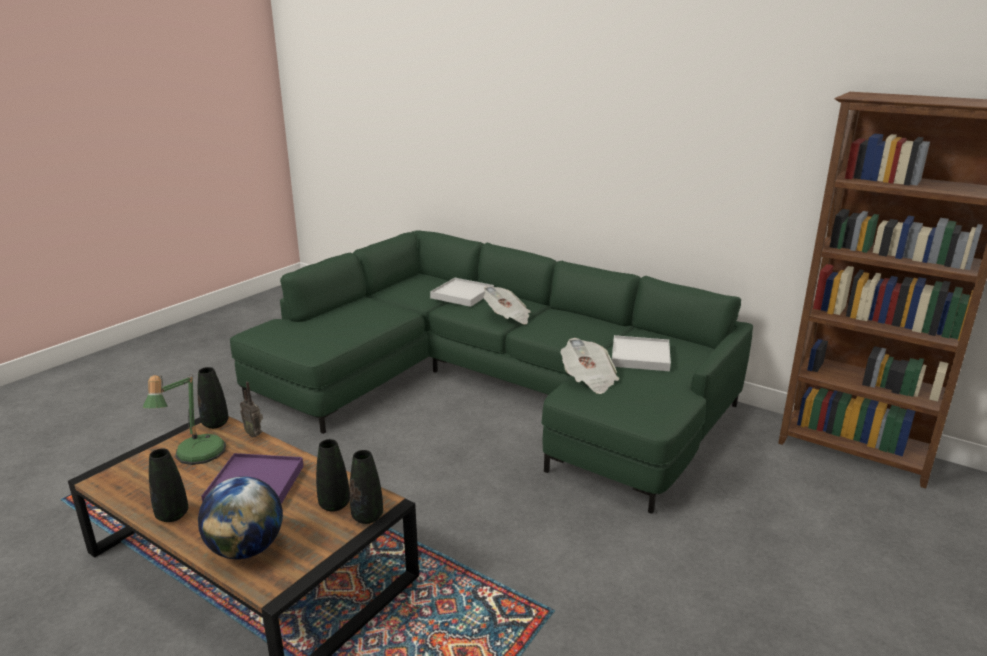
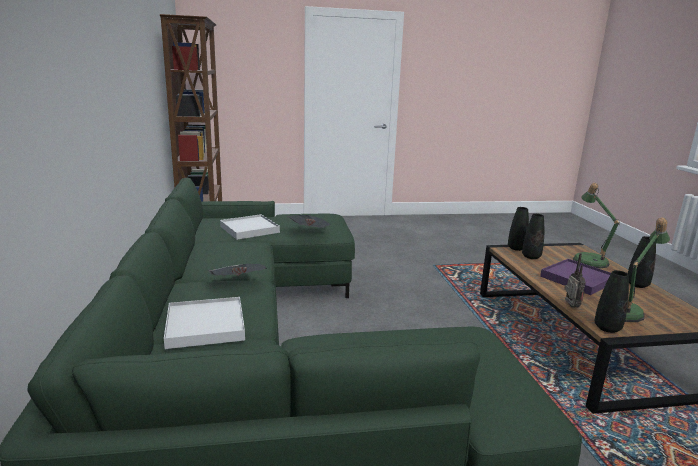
camera: 135 degrees left, 5 degrees down
globe [198,476,283,559] -> table lamp [573,183,620,268]

